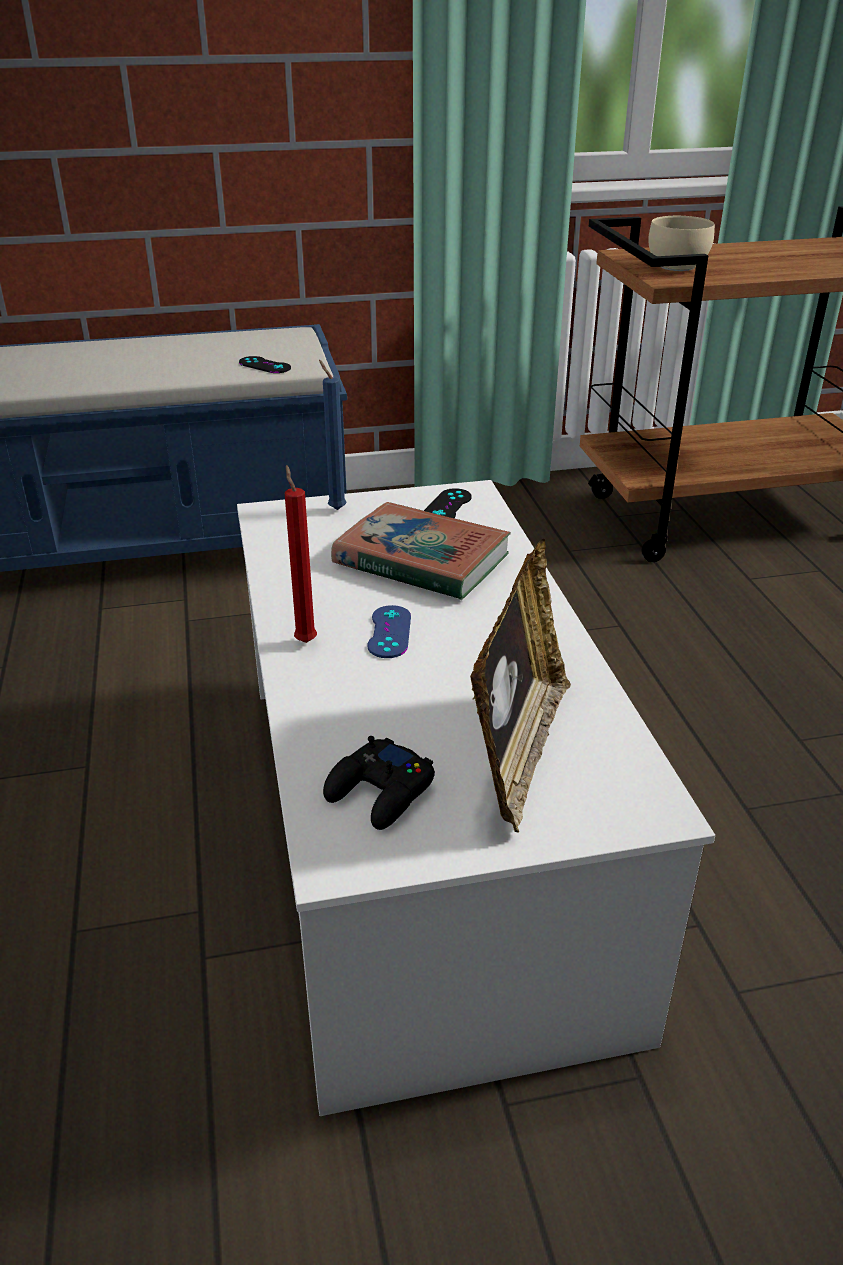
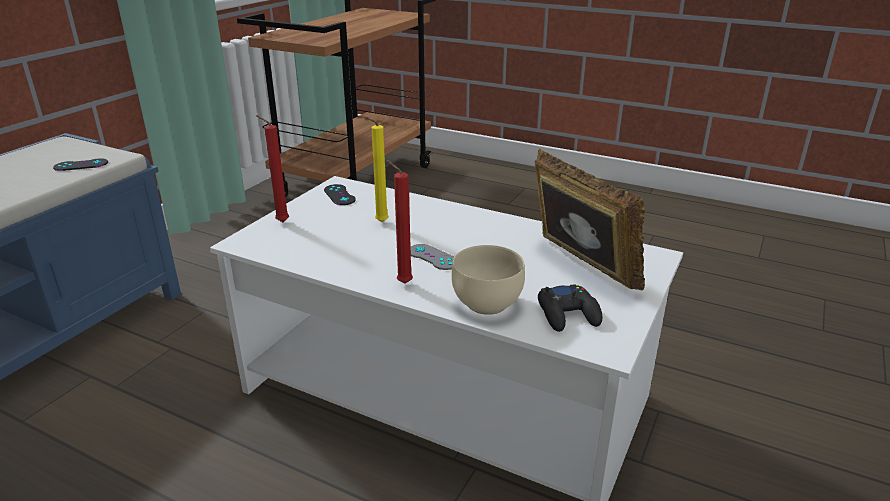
camera: 50 degrees left, 5 degrees down
blue candle [319,360,346,510] -> red candle [256,115,289,222]
book [331,502,511,600] -> yellow candle [365,117,389,222]
blue game controller [367,605,411,658] -> grey game controller [411,244,454,270]
beige bowl [648,216,715,271] -> beige bowl moved to [451,245,525,315]

